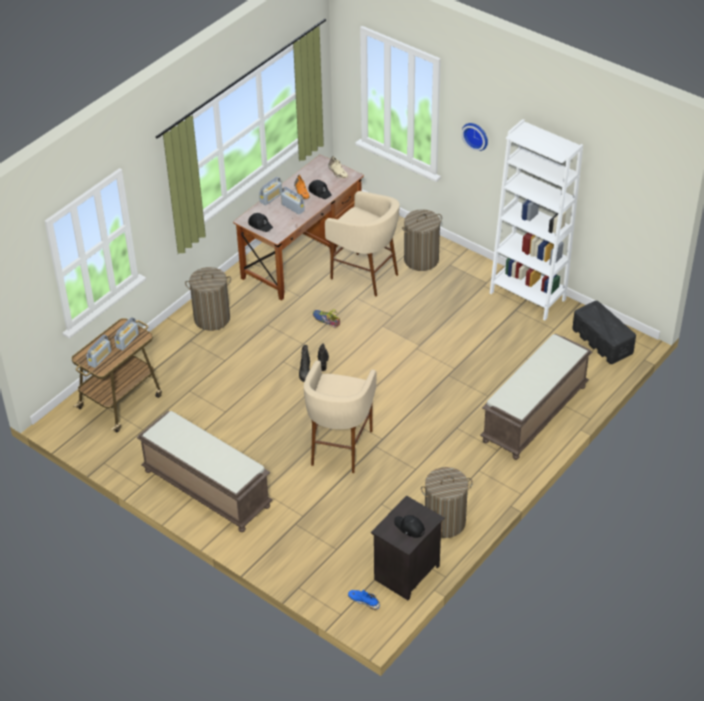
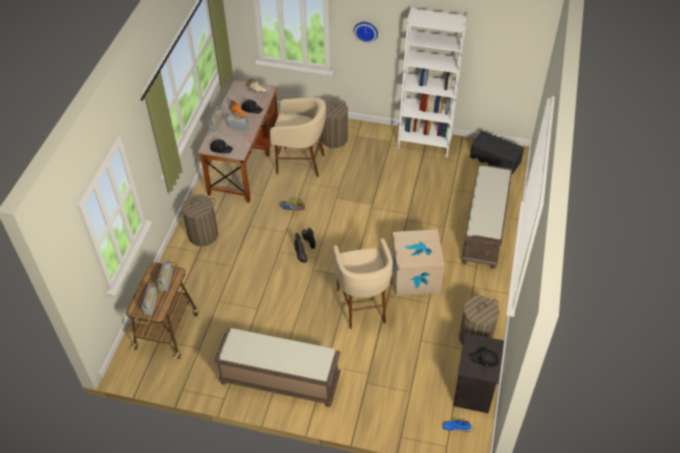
camera: 25 degrees left, 5 degrees up
none -> cardboard box [391,229,444,295]

